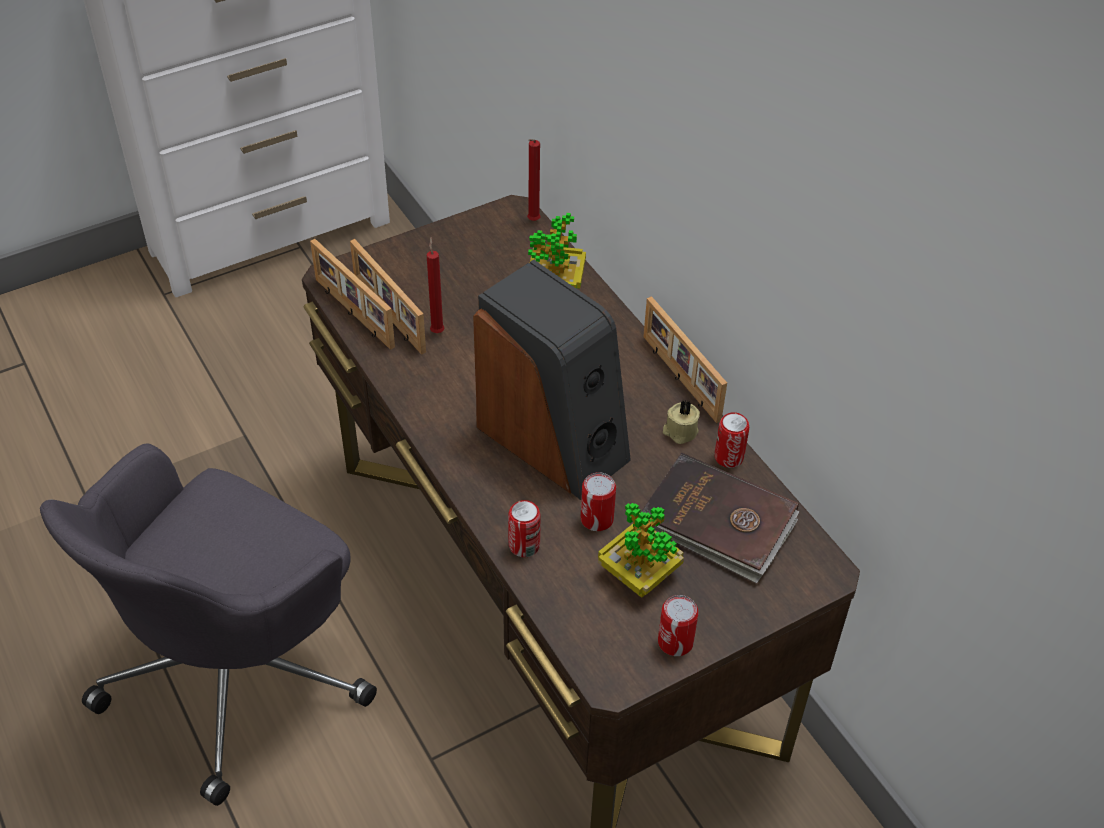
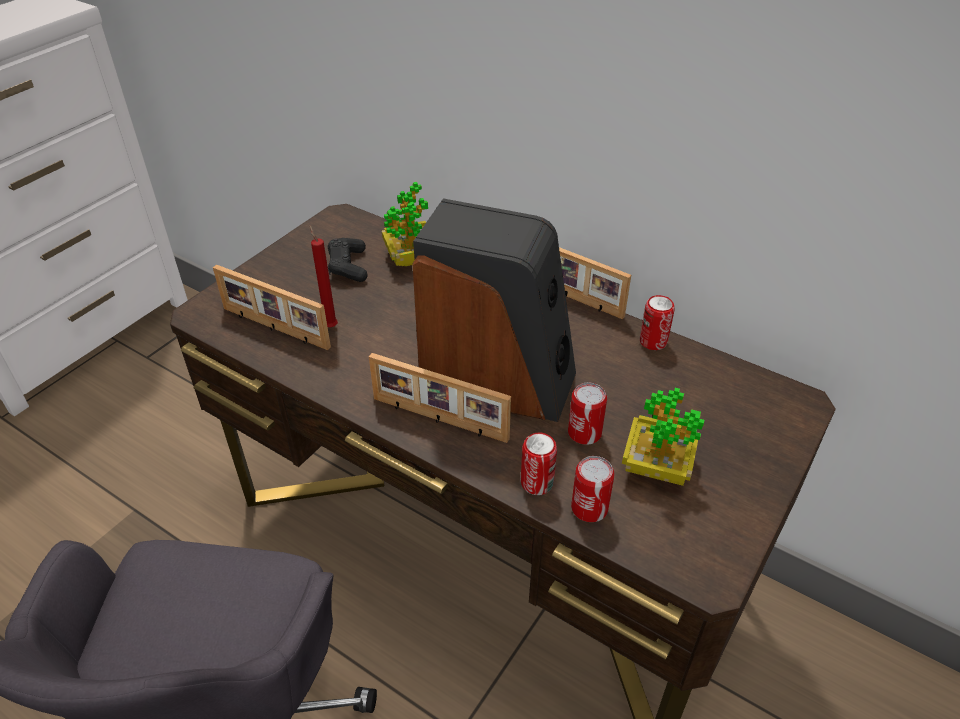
camera: 25 degrees left, 5 degrees down
picture frame [310,239,395,350] -> picture frame moved to [369,353,511,443]
red candle [527,139,541,221] -> none
brown book [641,453,799,584] -> none
can [658,595,698,656] -> can moved to [571,456,614,522]
beige candle [663,400,700,444] -> none
none -> black game controller [328,238,368,282]

